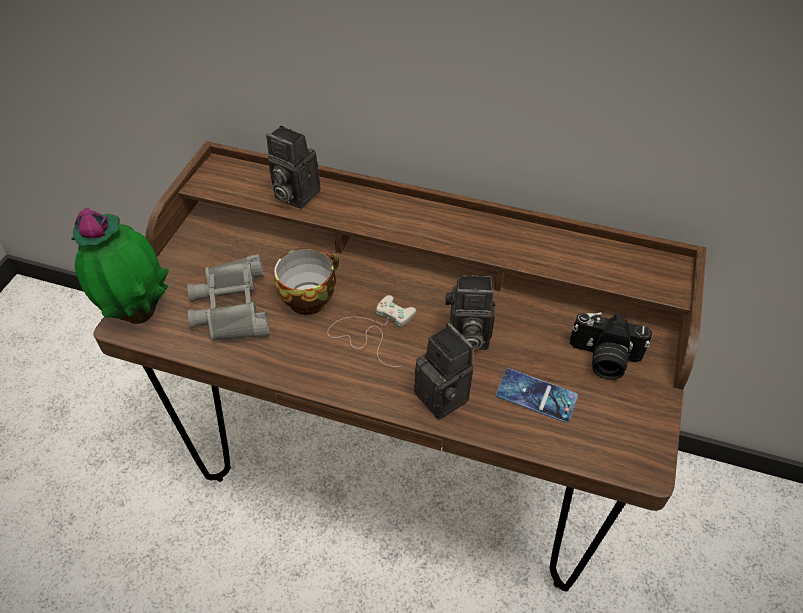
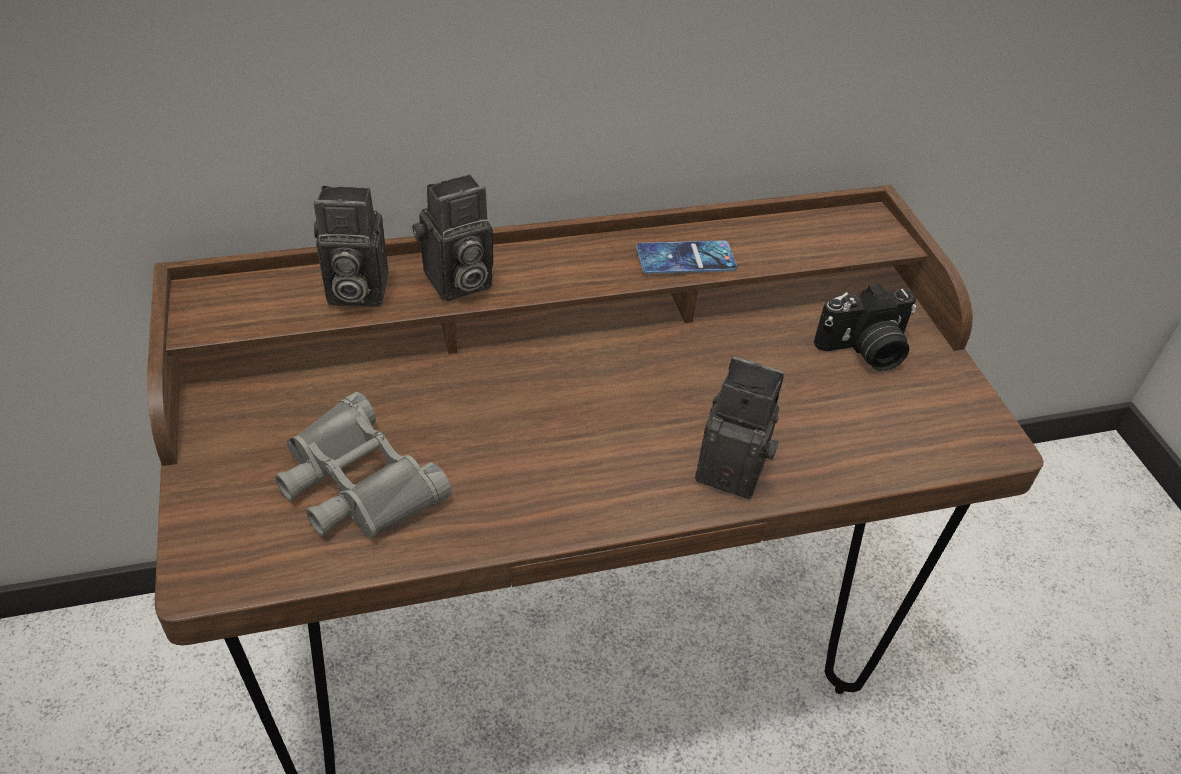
camera: 35 degrees left, 5 degrees down
potted plant [71,207,169,324] -> none
cup [274,248,339,315] -> none
white game controller [328,295,416,367] -> none
camera [445,275,495,350] -> camera moved to [412,174,493,301]
phone [496,369,578,423] -> phone moved to [636,240,737,274]

